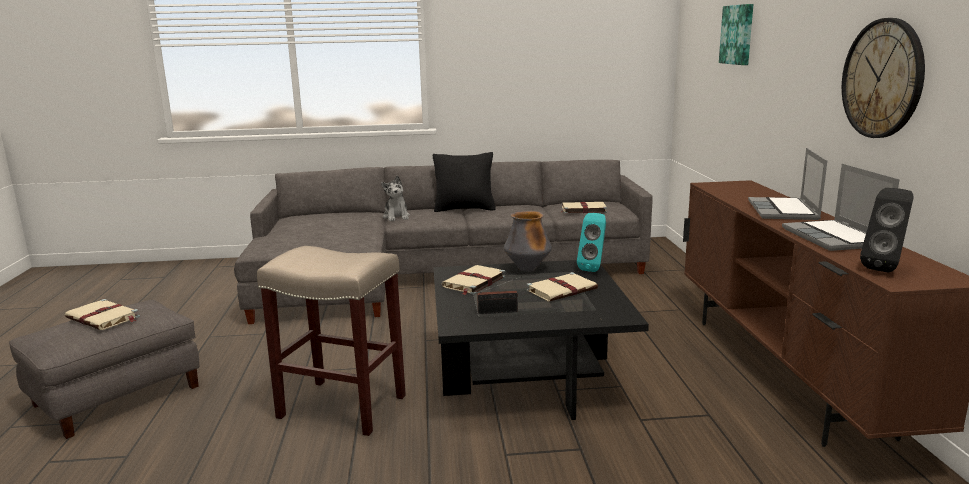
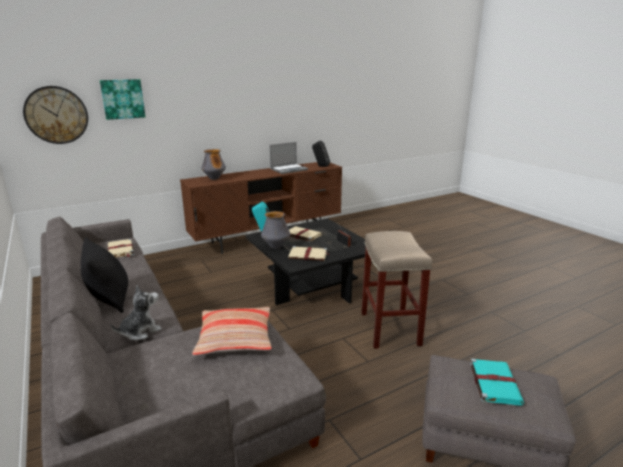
camera: 115 degrees left, 5 degrees up
beige book [65,299,140,330] -> turquoise book [470,359,524,406]
laptop [748,148,827,220] -> none
wall clock [842,18,925,138] -> wall clock moved to [23,86,88,144]
none -> pillow [192,307,272,356]
none -> vase [201,149,226,180]

